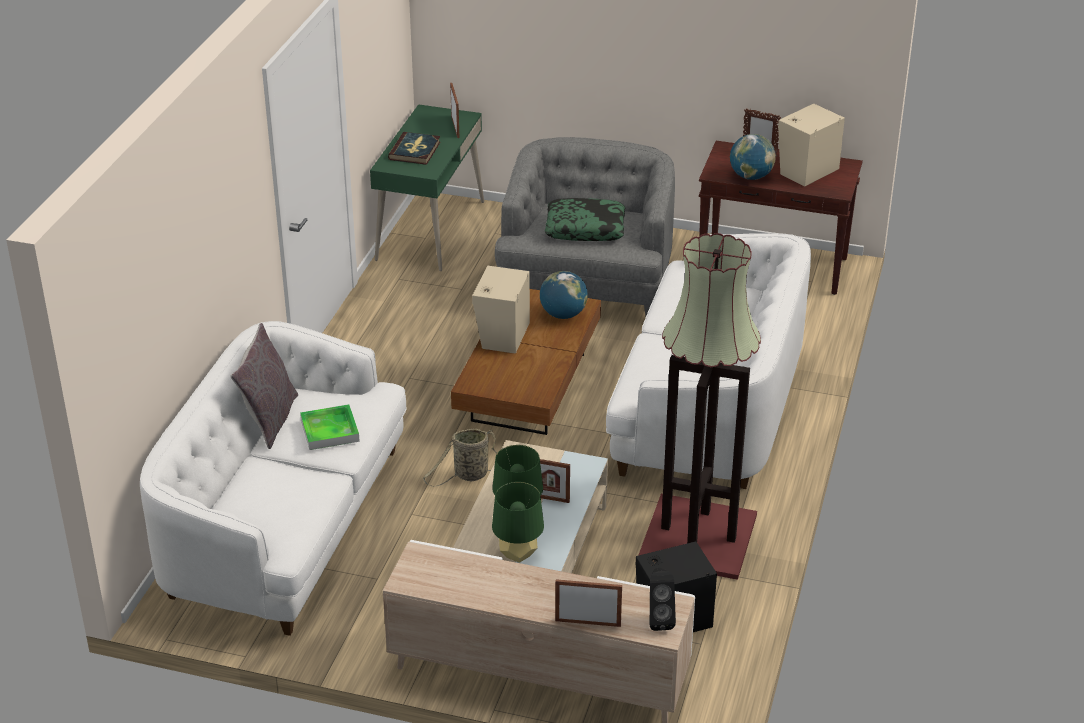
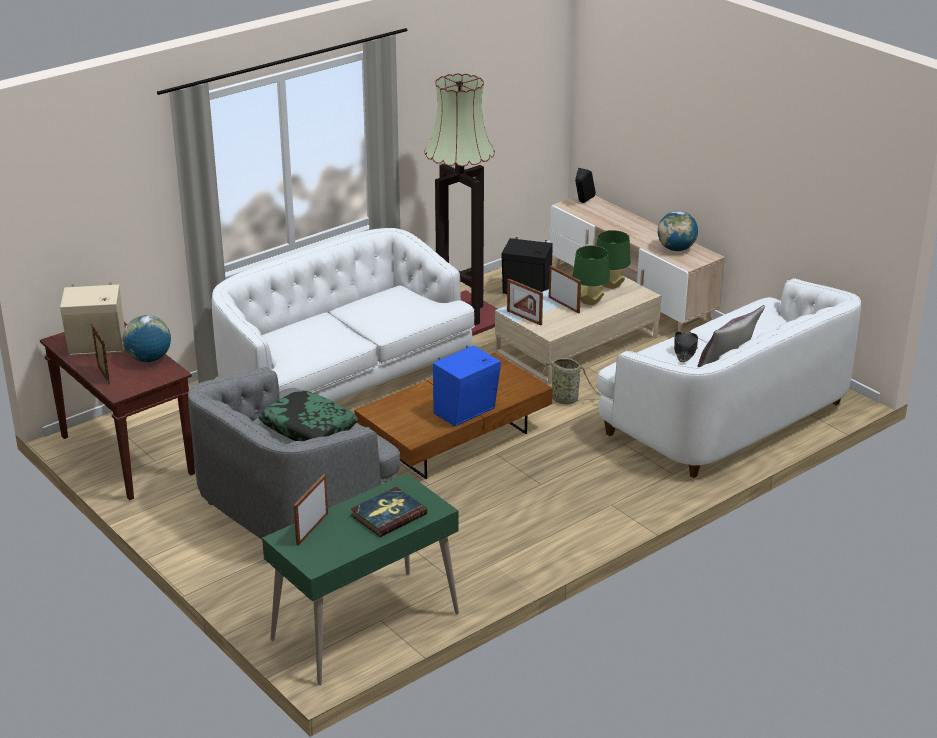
camera: 145 degrees left, 5 degrees down
tray [300,404,360,450] -> black hat [674,331,698,362]
beige speaker [472,266,530,354] -> blue speaker [433,345,501,427]
globe [540,271,588,319] -> globe moved to [658,211,698,251]
picture frame [555,579,622,627] -> picture frame moved to [507,279,543,325]

